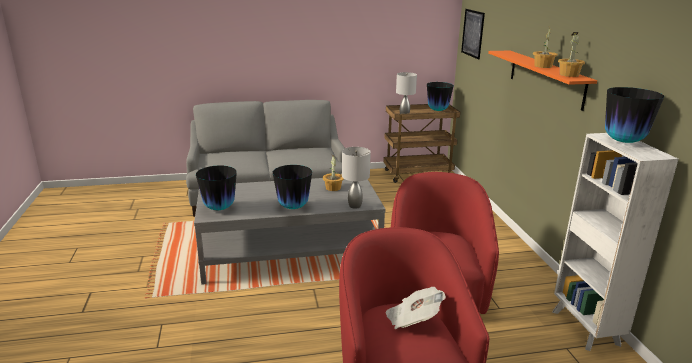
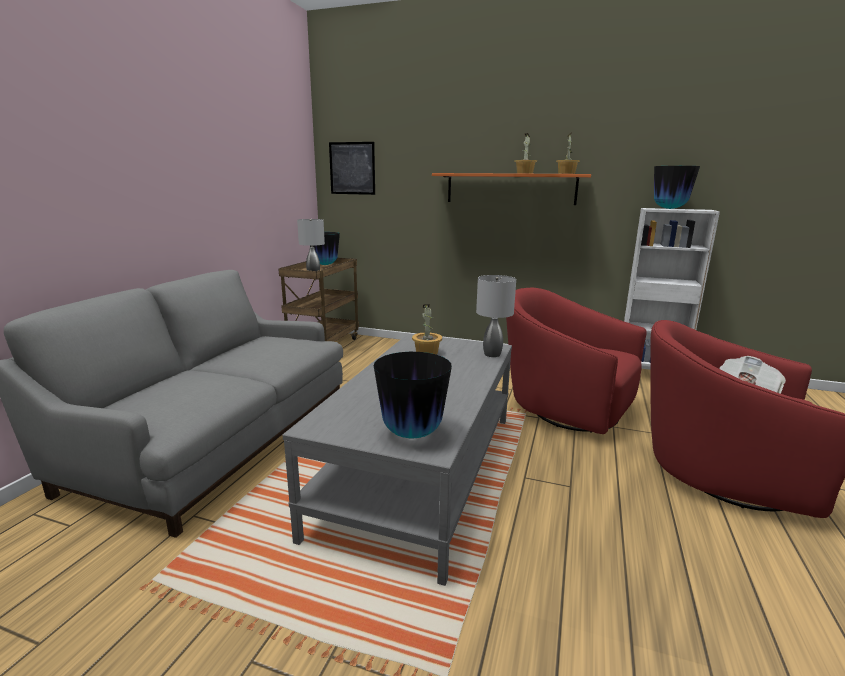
camera: 60 degrees left, 5 degrees down
vase [273,165,312,209] -> none

